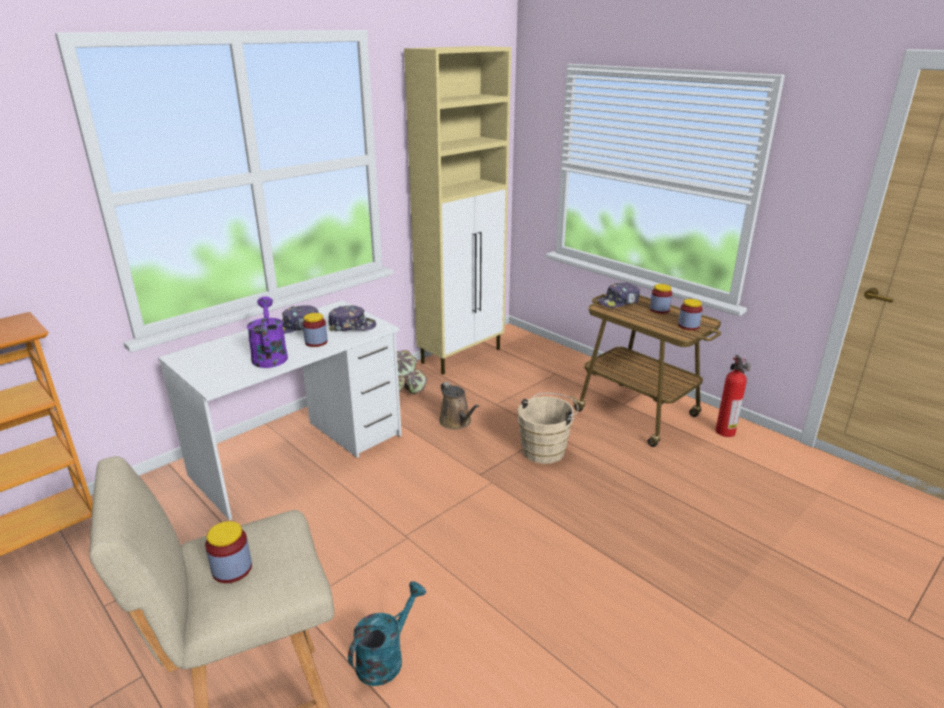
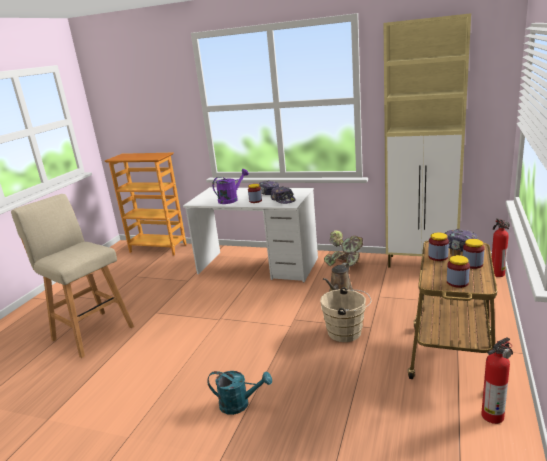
camera: 65 degrees right, 5 degrees down
jar [205,521,252,583] -> jar moved to [428,233,449,261]
turquoise watering can [348,581,426,686] -> turquoise watering can moved to [207,371,272,415]
none -> fire extinguisher [492,218,510,277]

